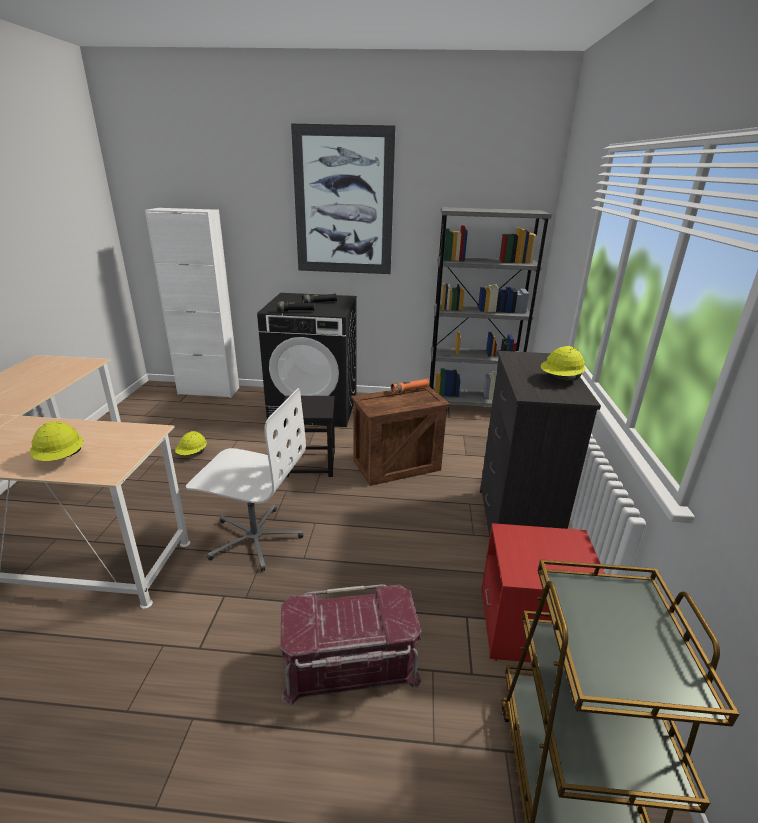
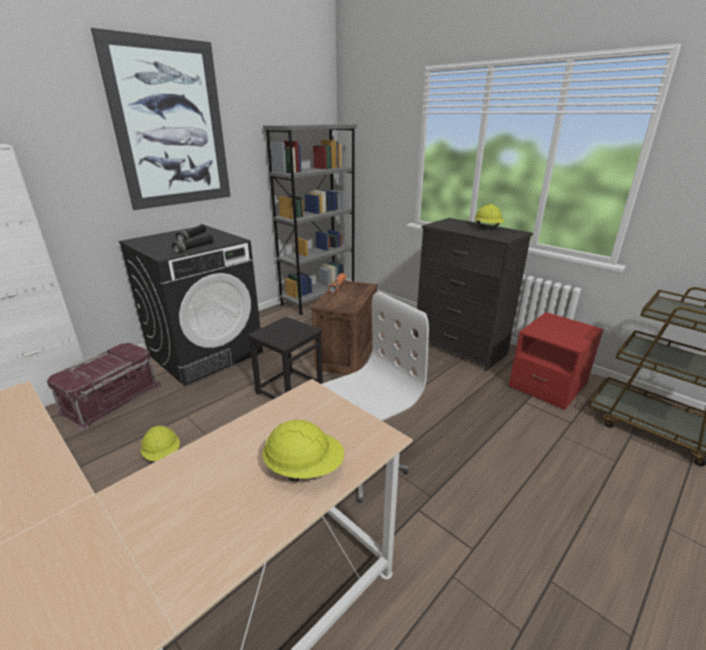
camera: 50 degrees left, 0 degrees up
red storage box [280,584,422,706] -> red storage box moved to [47,343,161,430]

